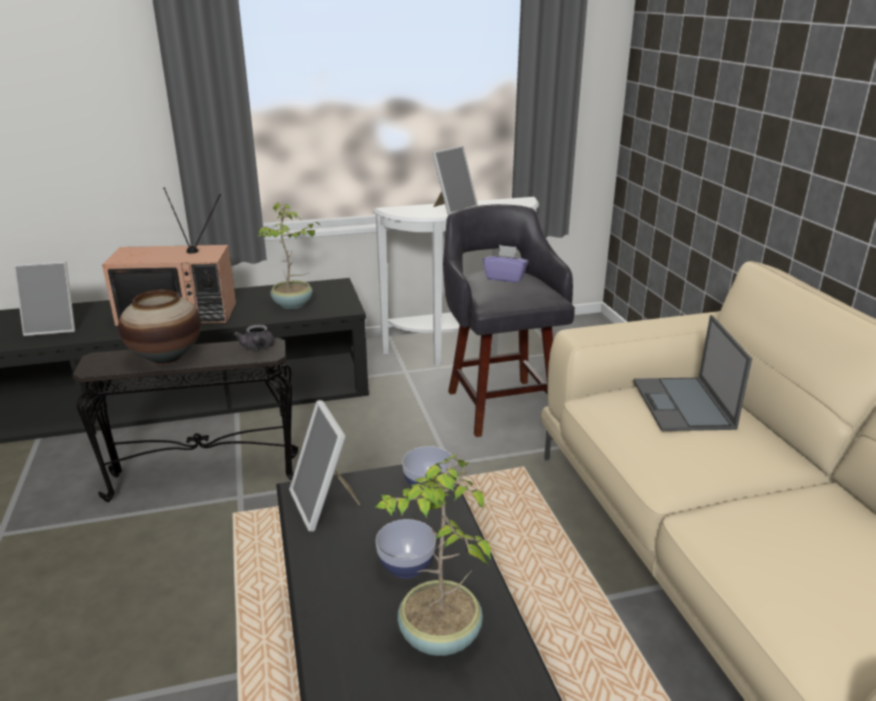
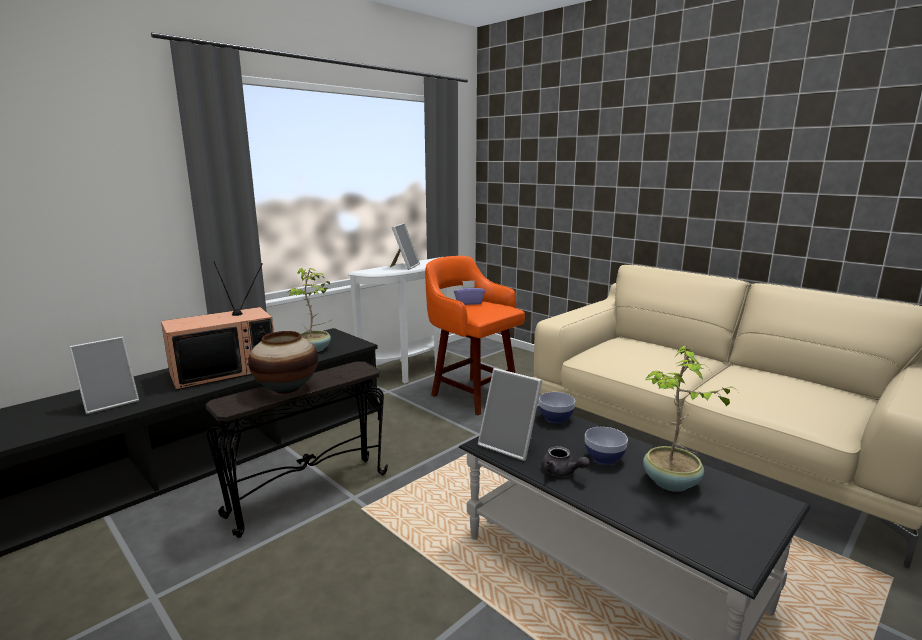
camera: 30 degrees left, 10 degrees down
grey teapot [233,325,274,351] -> grey teapot moved to [541,446,590,477]
grey stool [443,204,575,437] -> orange stool [425,256,525,415]
laptop [633,315,752,431] -> none

